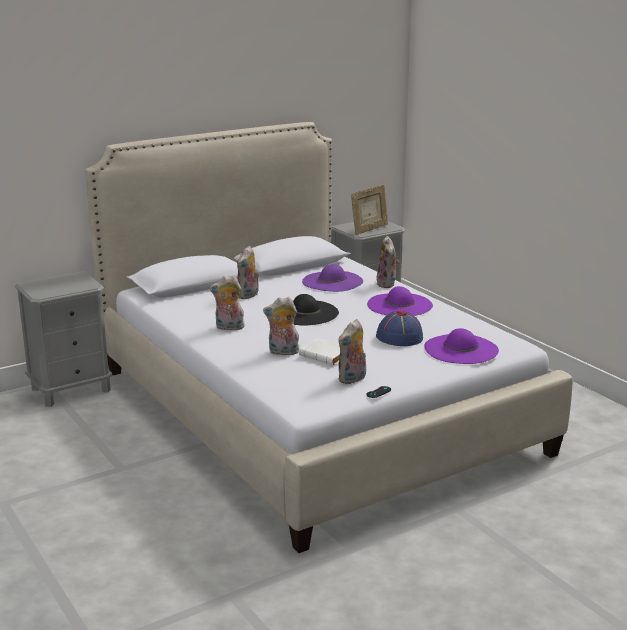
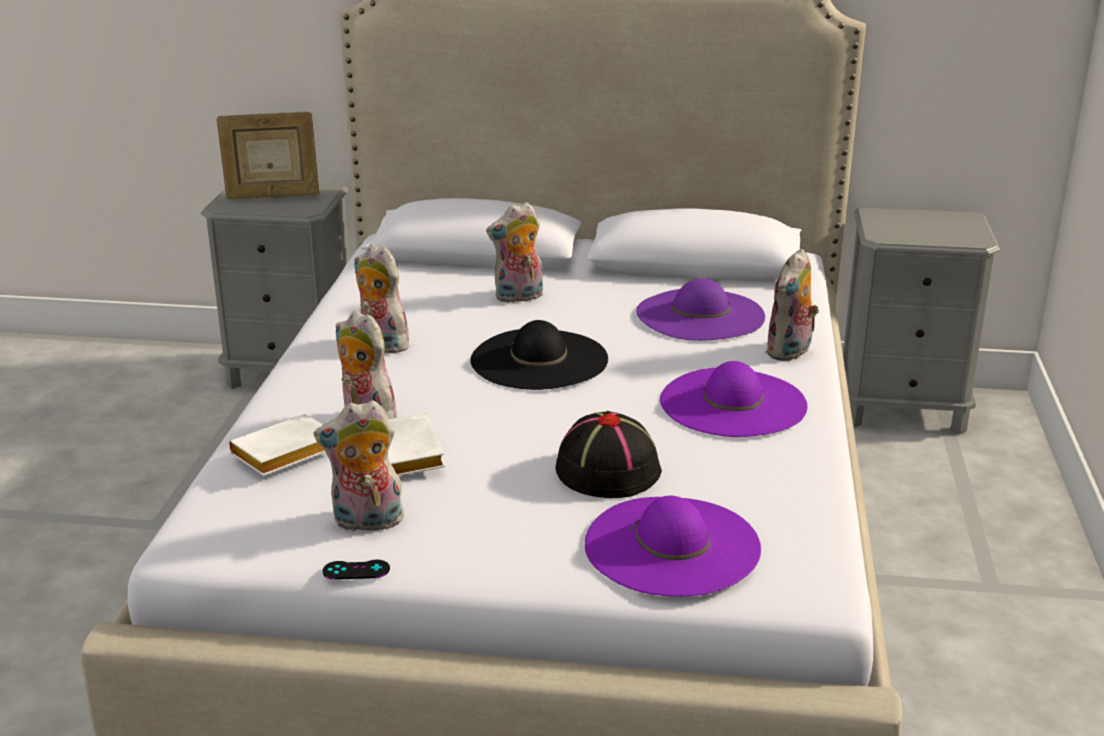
camera: 40 degrees right, 5 degrees up
picture frame [351,184,388,235] -> picture frame moved to [216,112,319,199]
blue hat [376,311,423,346] -> black hat [555,411,662,498]
none -> white book [229,414,325,476]

